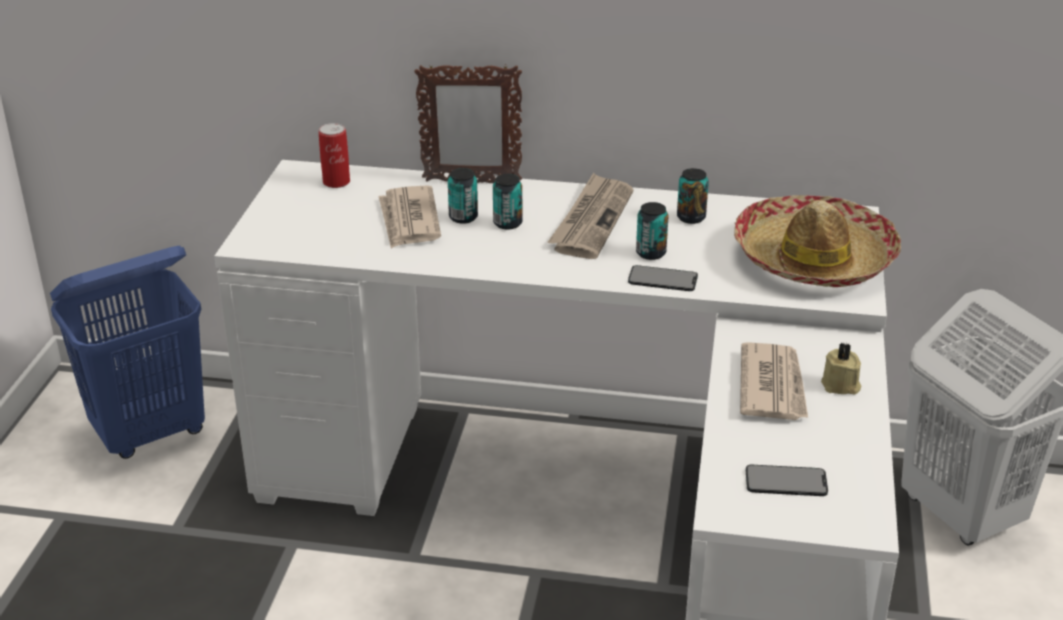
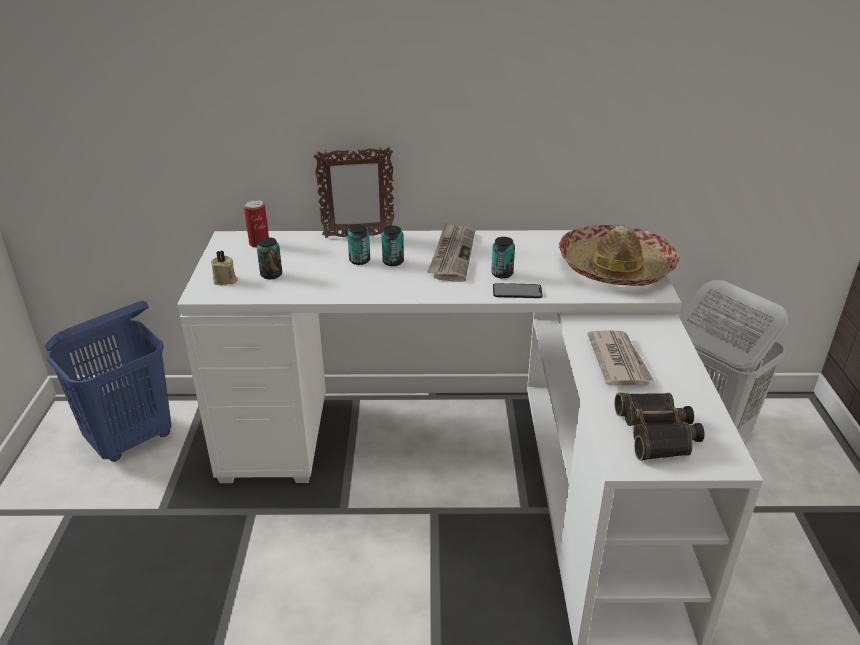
camera: 10 degrees left, 0 degrees up
newspaper [378,185,441,248] -> none
can [677,168,709,224] -> can moved to [257,237,282,279]
phone [746,465,828,496] -> binoculars [614,393,705,460]
beige candle [821,343,861,395] -> beige candle moved to [211,251,238,285]

